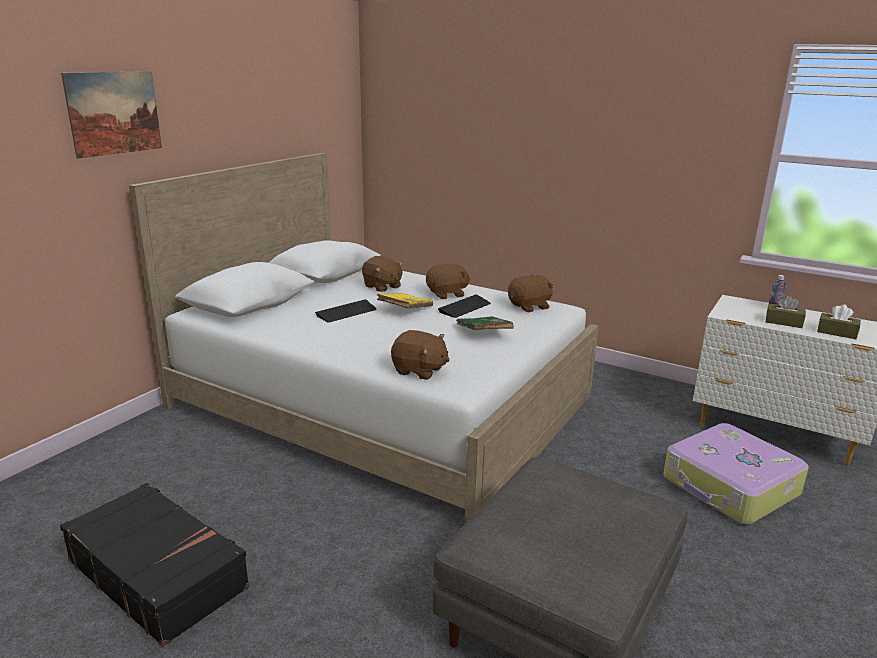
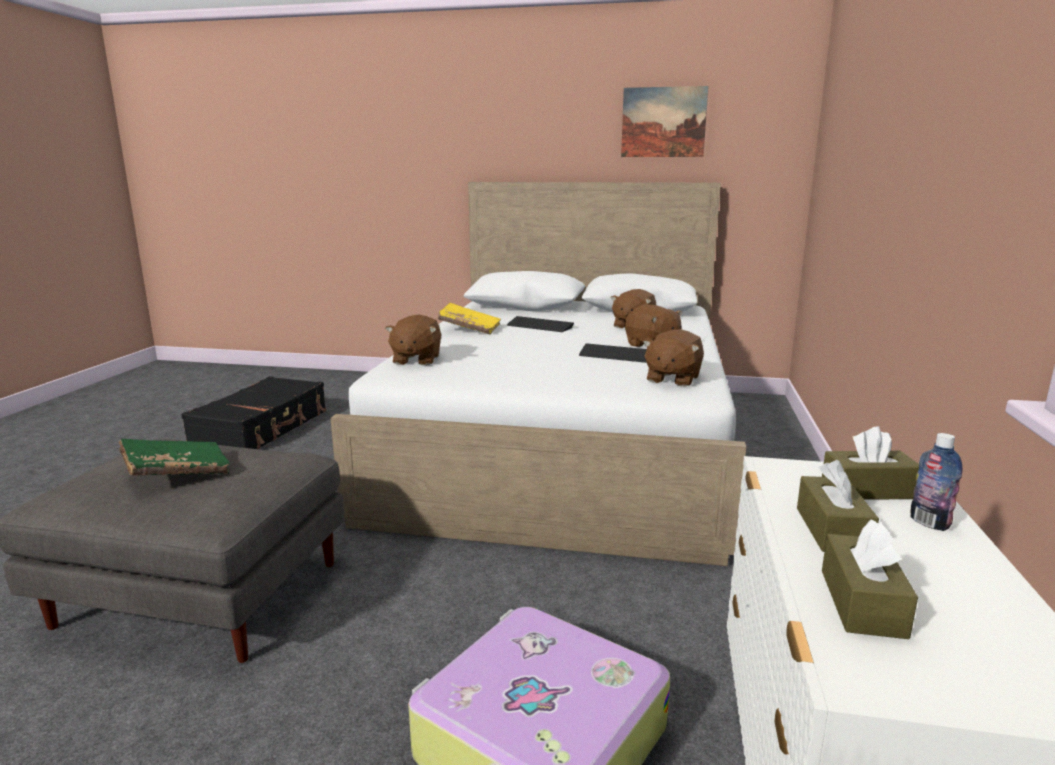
camera: 70 degrees right, 5 degrees down
picture [61,71,162,159] -> picture moved to [621,86,709,157]
yellow book [377,293,433,309] -> yellow book moved to [438,303,501,335]
green book [456,316,514,330] -> green book moved to [119,439,230,475]
brown plush toy [508,274,553,312] -> brown plush toy turned 75 degrees clockwise [643,329,704,387]
none -> brown tissue box [822,426,919,500]

